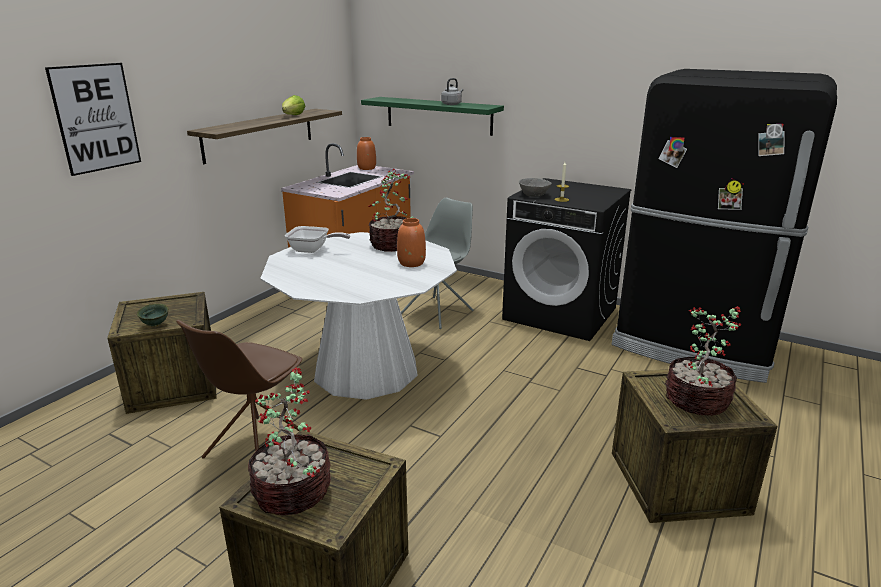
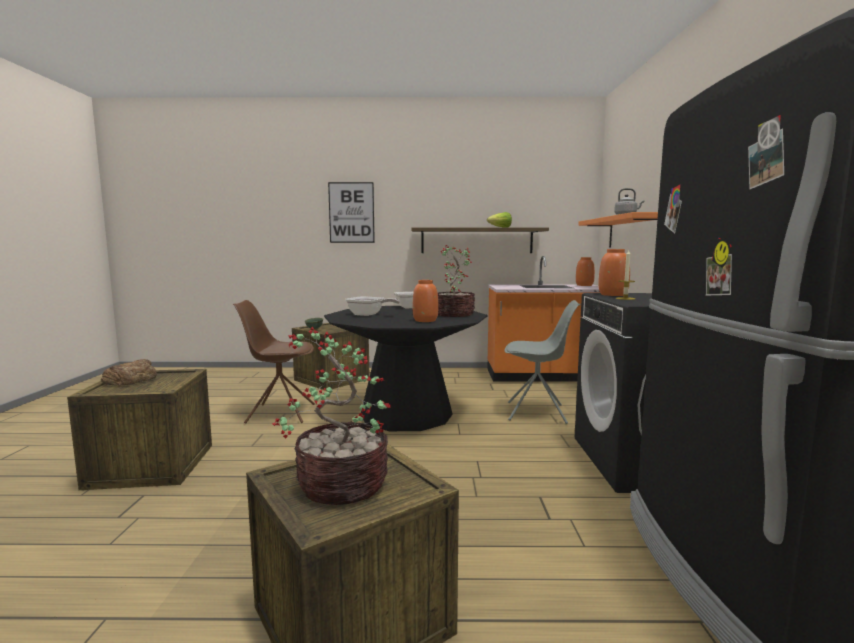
camera: 60 degrees right, 15 degrees down
potted plant [248,367,331,515] -> bread [101,359,157,385]
white dining table [260,232,457,400] -> black dining table [324,306,488,431]
green shelf [361,97,504,136] -> orange shelf [578,212,658,247]
grey bowl [519,178,552,197] -> orange vase [598,249,630,296]
none -> frying pan [345,297,400,316]

